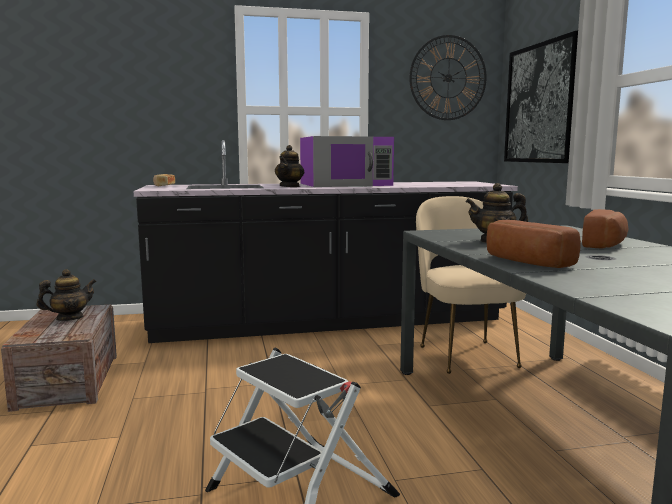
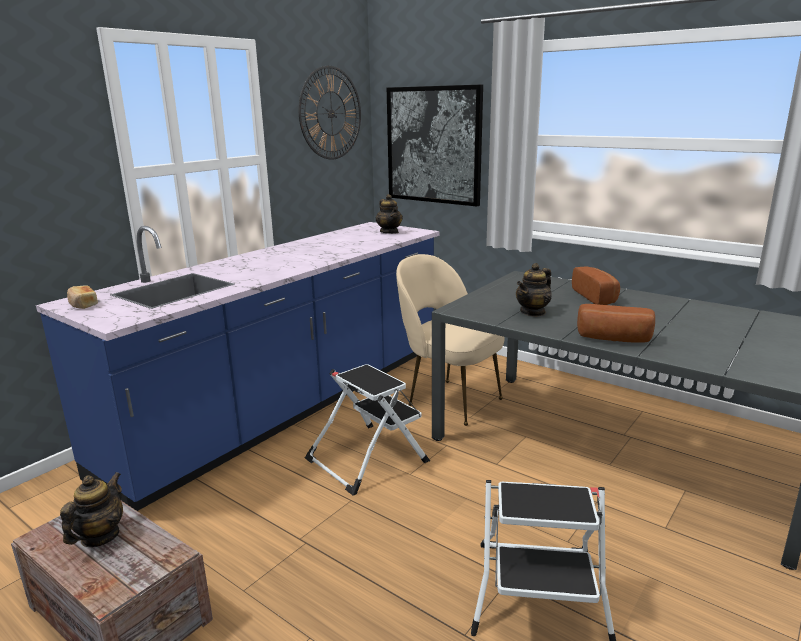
camera: 40 degrees left, 10 degrees up
black counter [134,140,518,343] -> blue counter [36,222,439,511]
teapot [275,145,304,187] -> teapot moved to [376,194,403,234]
purple microwave [300,136,394,187] -> none
none -> step ladder [305,364,430,496]

